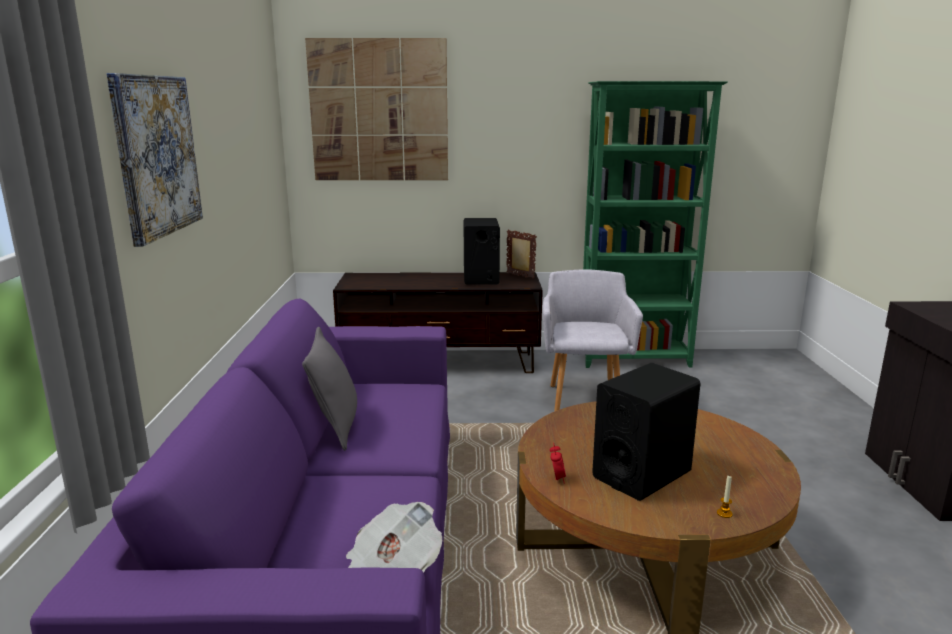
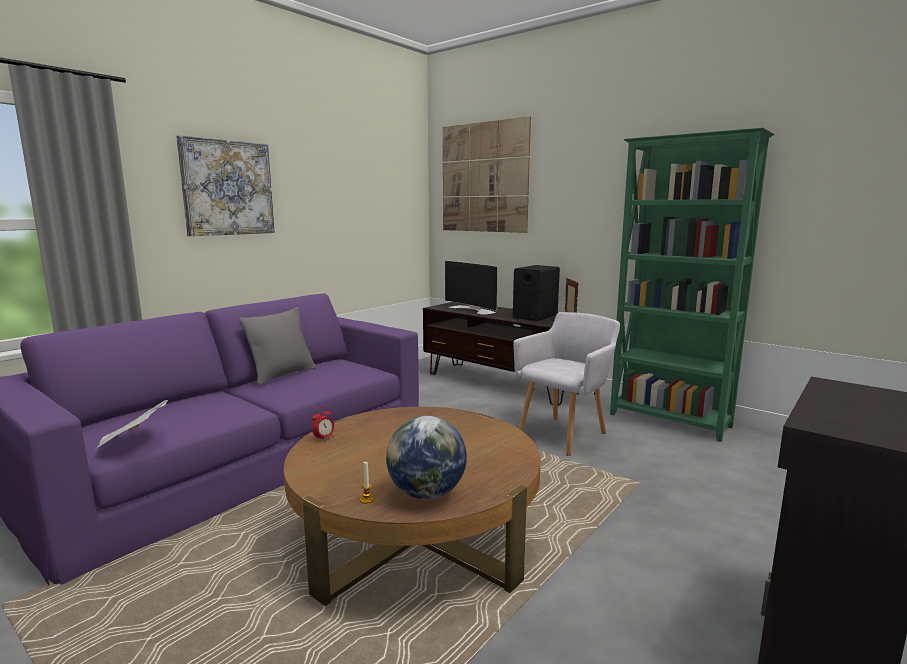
camera: 40 degrees right, 5 degrees down
black speaker [592,363,701,501] -> none
none -> globe [386,416,467,499]
none -> television [445,261,498,315]

